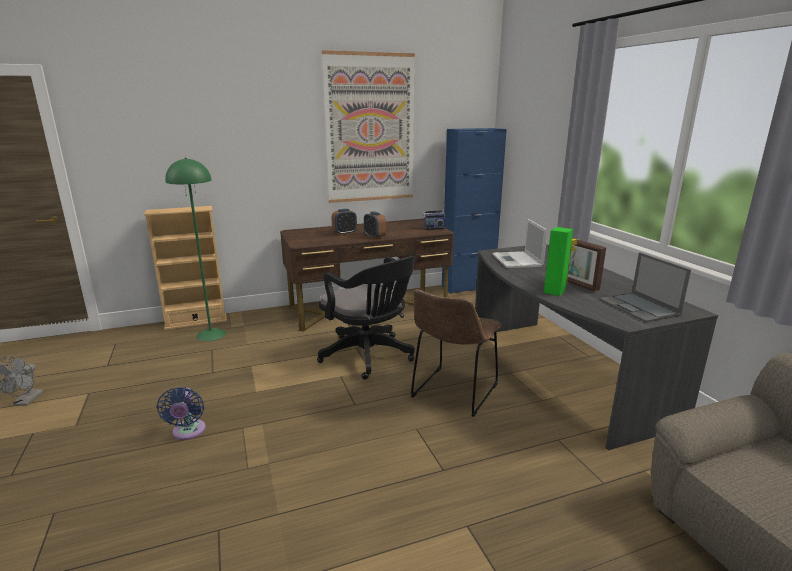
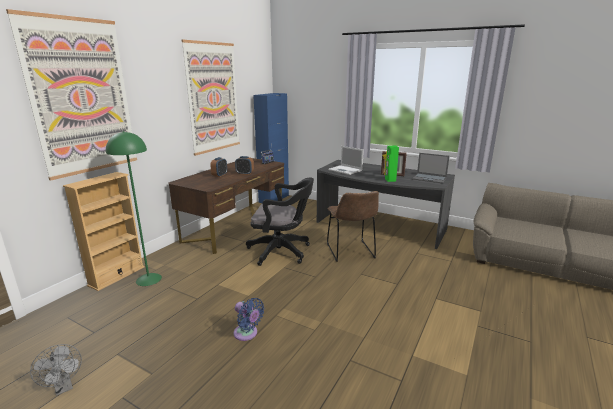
camera: 40 degrees left, 0 degrees up
none -> picture [6,9,137,181]

